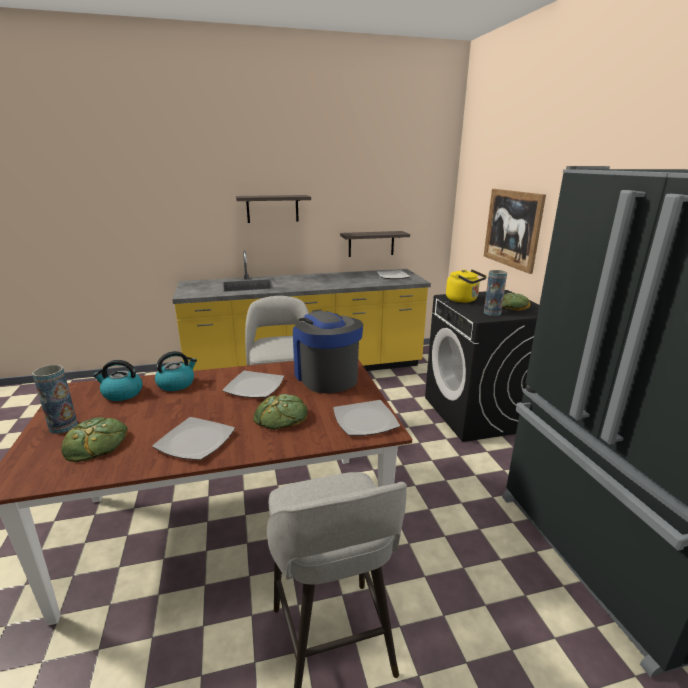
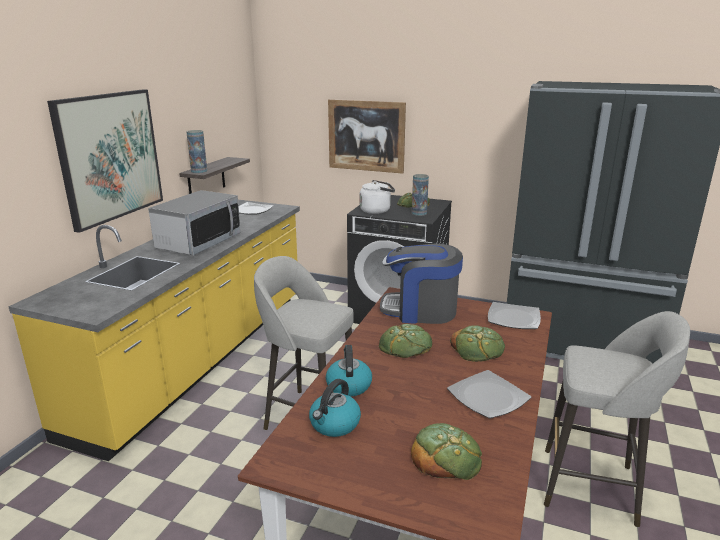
camera: 55 degrees left, 0 degrees up
vase [32,365,78,434] -> vase moved to [186,130,207,173]
plate [222,371,284,398] -> bread [379,324,432,358]
shelf [236,195,311,223] -> picture [47,89,163,233]
yellow kettle [446,269,487,303] -> white kettle [360,180,395,214]
none -> microwave [148,190,241,256]

